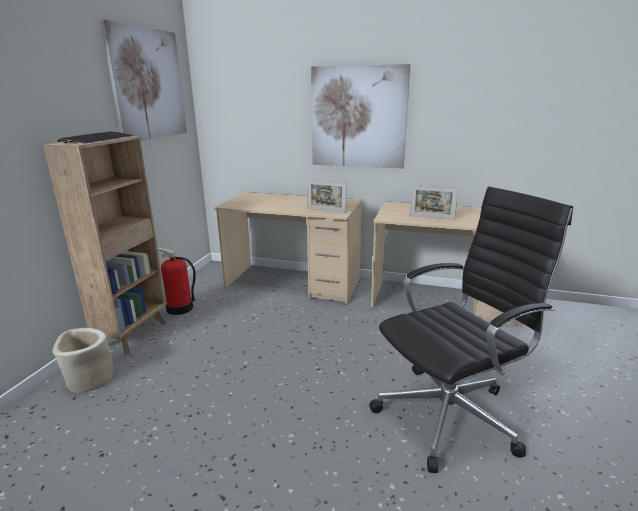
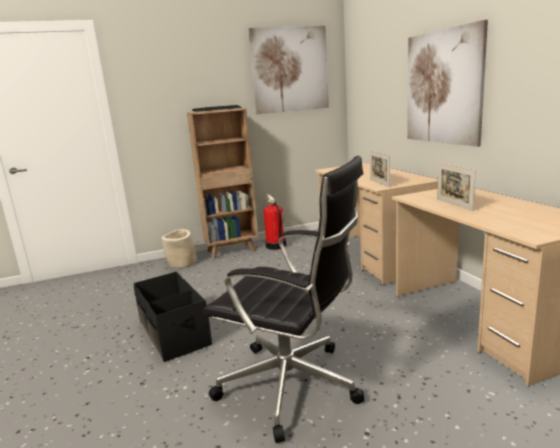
camera: 55 degrees right, 5 degrees down
none -> black storage box [134,272,212,362]

